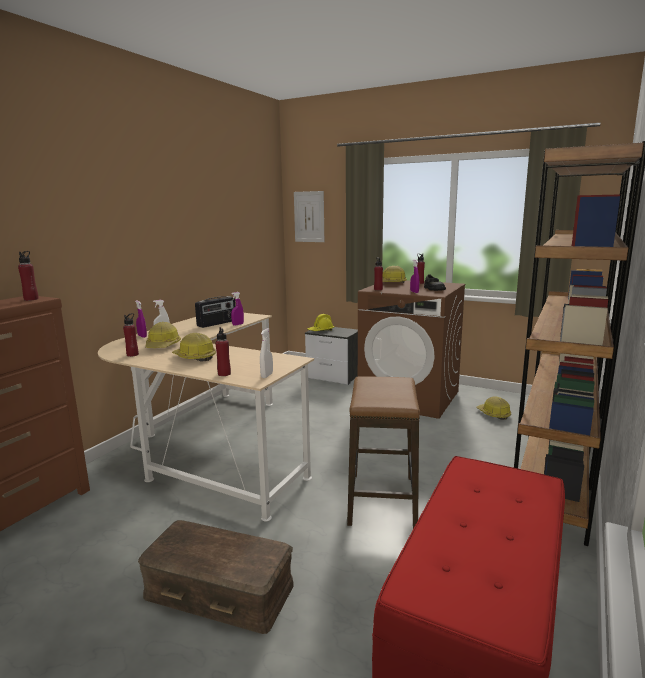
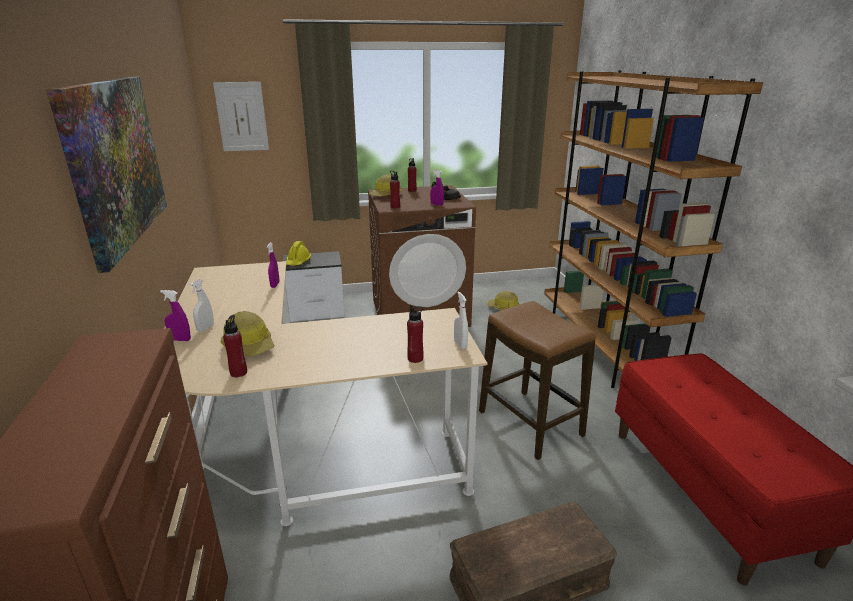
camera: 40 degrees left, 10 degrees up
red bottle [18,251,39,301] -> none
hard hat [172,333,216,362] -> none
radio [195,296,236,328] -> none
none -> picture [46,77,167,273]

